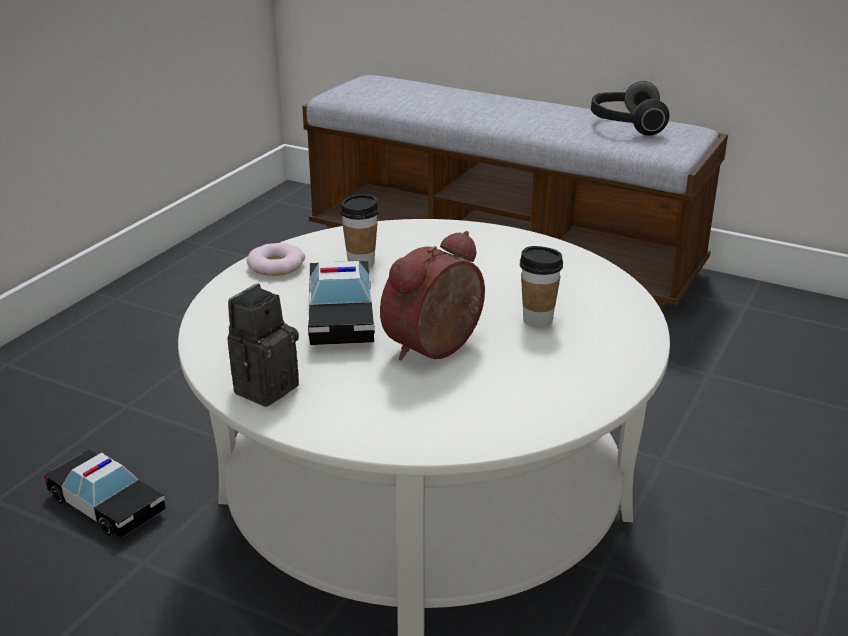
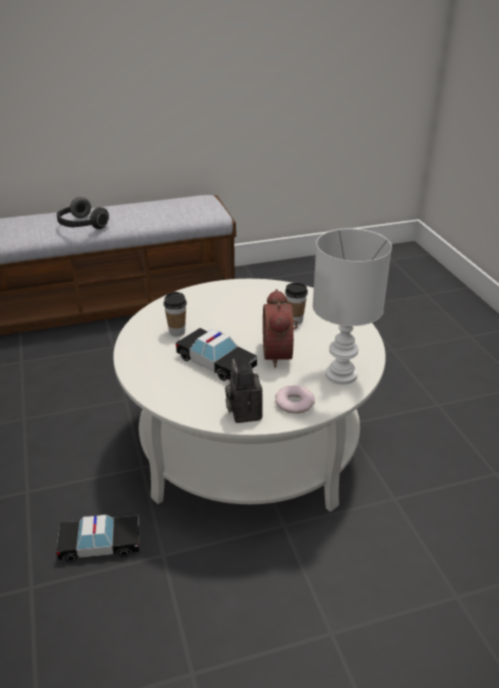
camera: 45 degrees left, 5 degrees up
donut [247,243,305,276] -> donut moved to [275,385,315,414]
headphones [591,81,669,136] -> headphones moved to [57,197,109,229]
none -> white table lamp [313,228,392,384]

